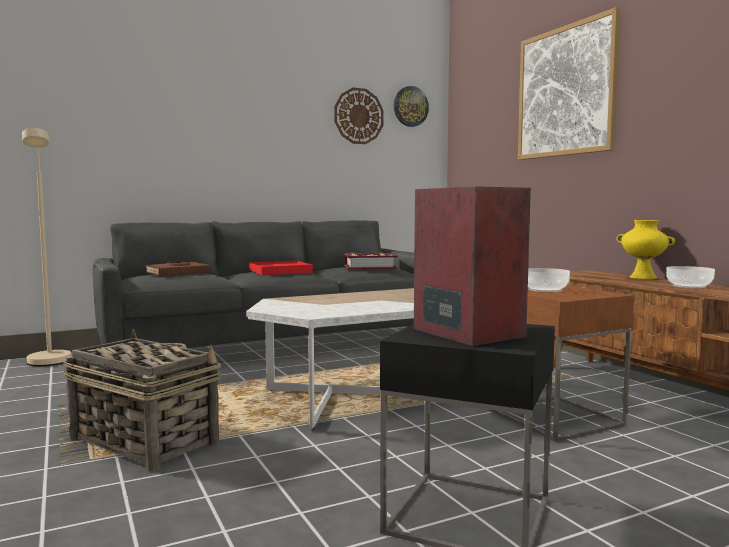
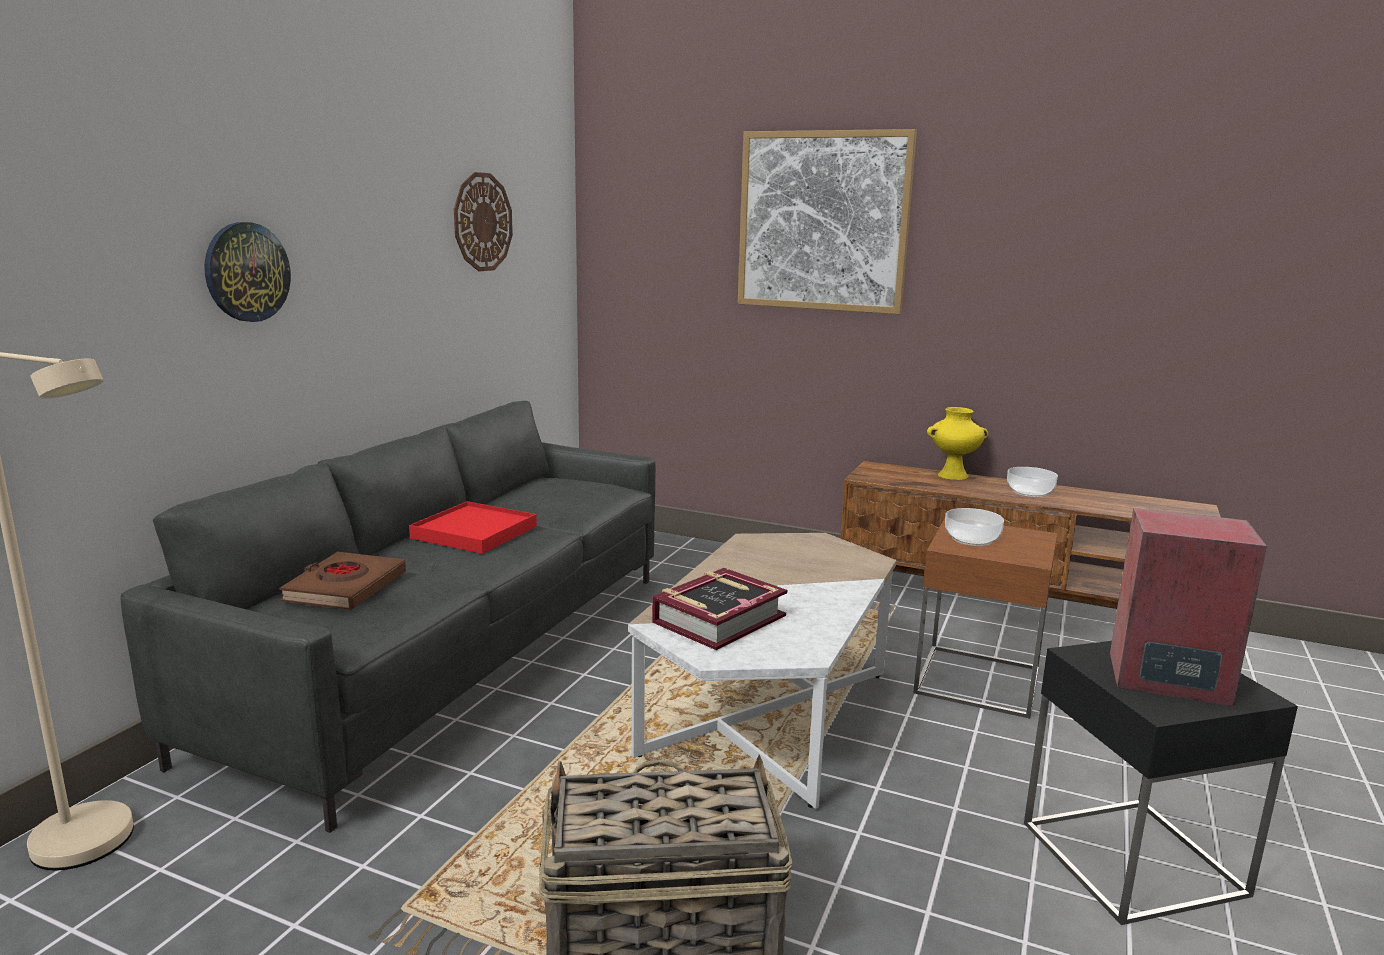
camera: 40 degrees left, 10 degrees up
book [344,252,398,269] -> book moved to [652,568,787,650]
wall clock [394,86,429,127] -> wall clock moved to [204,222,291,322]

